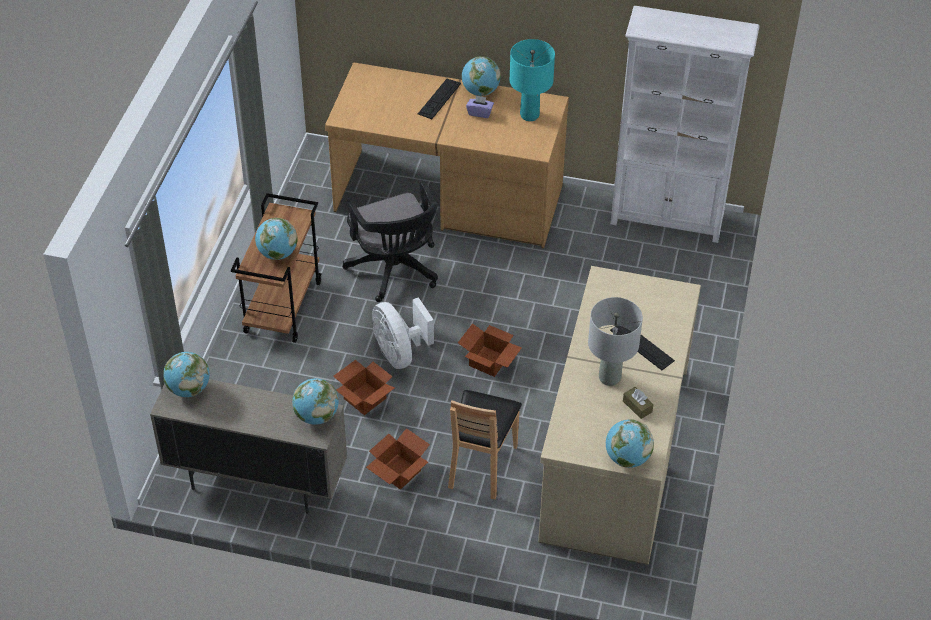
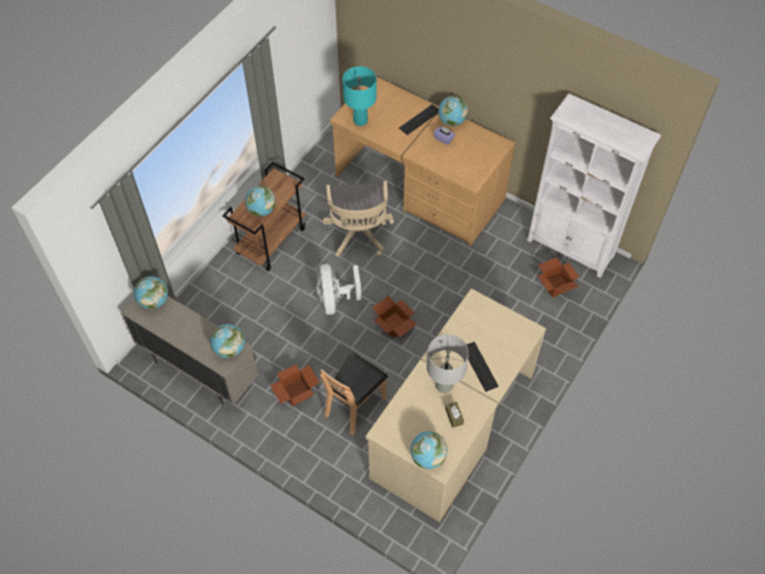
camera: 20 degrees right, 10 degrees up
cardboard box [333,360,395,415] -> cardboard box moved to [538,257,579,298]
black office chair [342,181,438,302] -> beige office chair [322,181,394,256]
turquoise table lamp [510,39,555,121] -> turquoise table lamp moved to [342,66,377,126]

